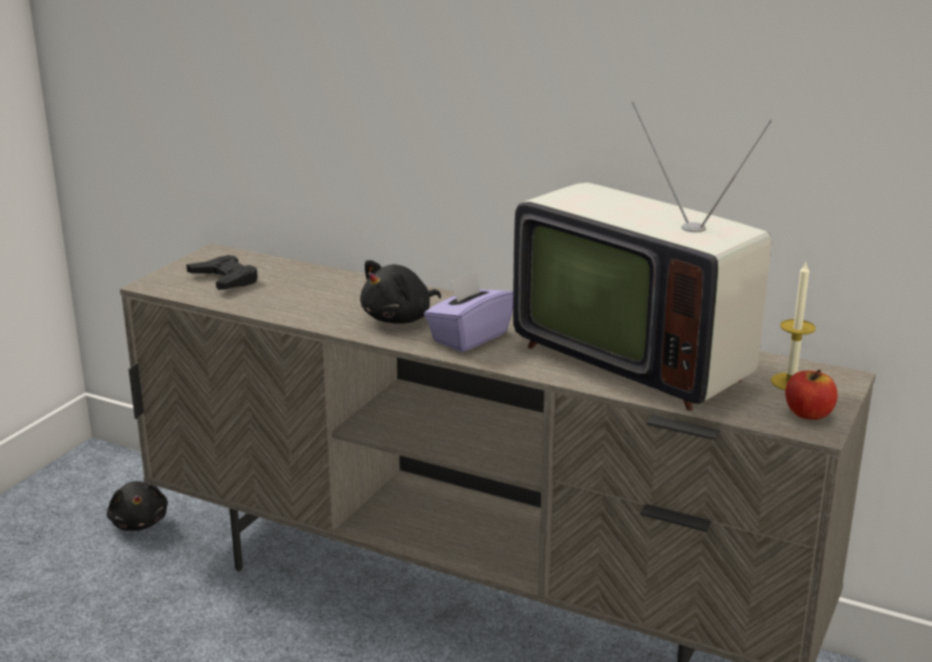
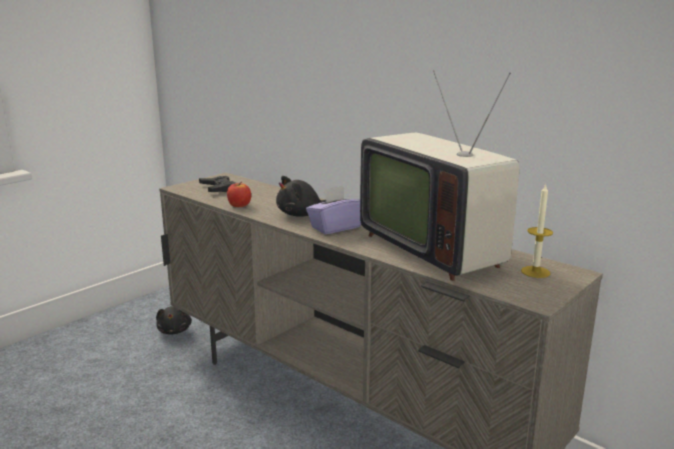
camera: 15 degrees right, 5 degrees down
apple [785,369,838,420] -> apple moved to [227,182,251,207]

